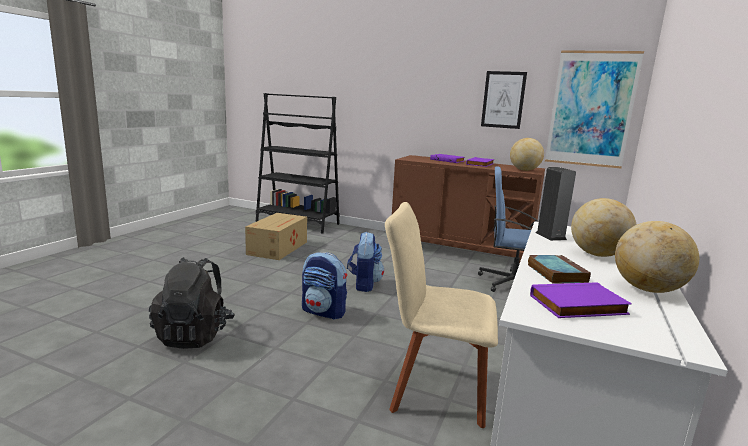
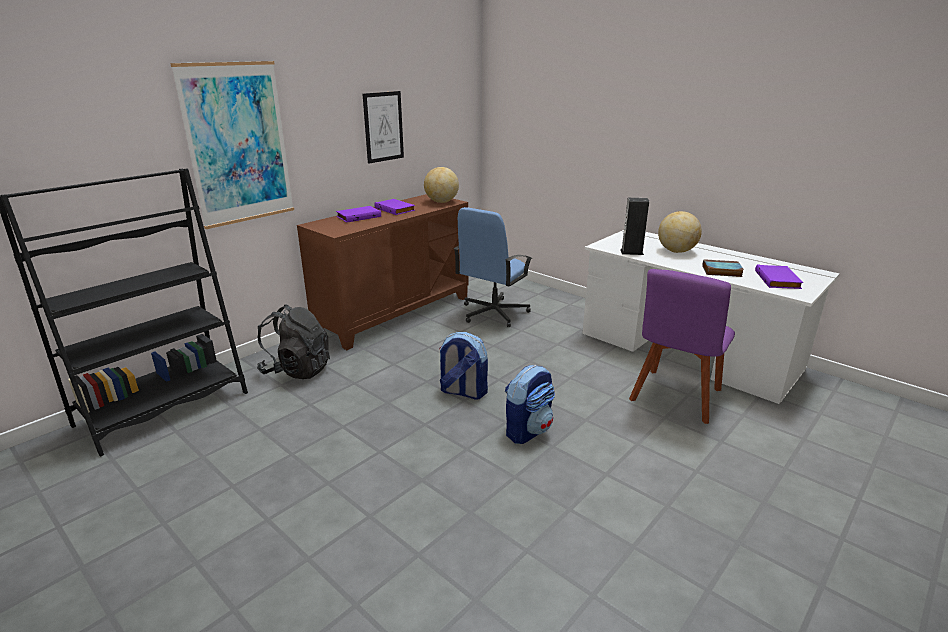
camera: 70 degrees left, 10 degrees up
black backpack [149,257,235,349] -> black backpack moved to [257,304,330,379]
cardboard box [245,213,307,260] -> none
beige chair [385,202,498,428] -> purple chair [629,269,735,424]
picture [545,50,644,168] -> picture moved to [170,61,294,229]
globe [615,221,699,293] -> none

